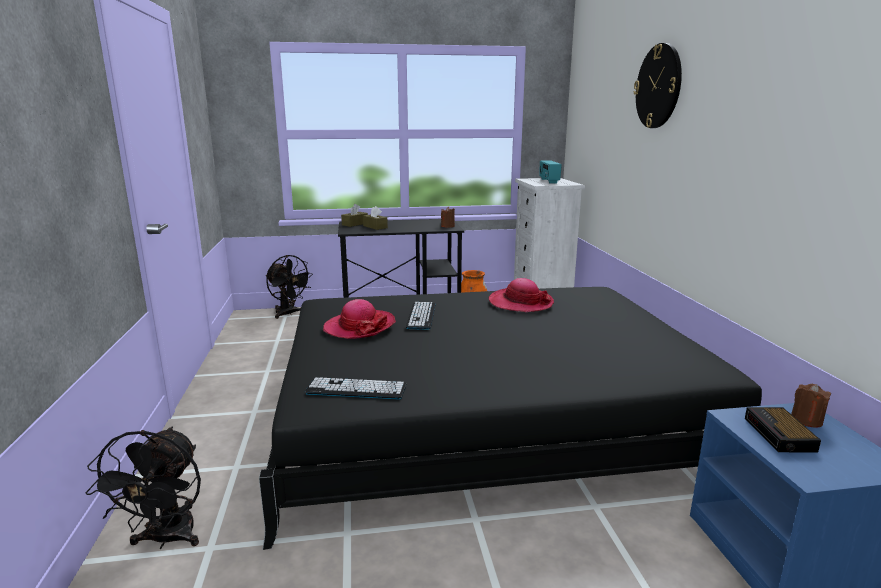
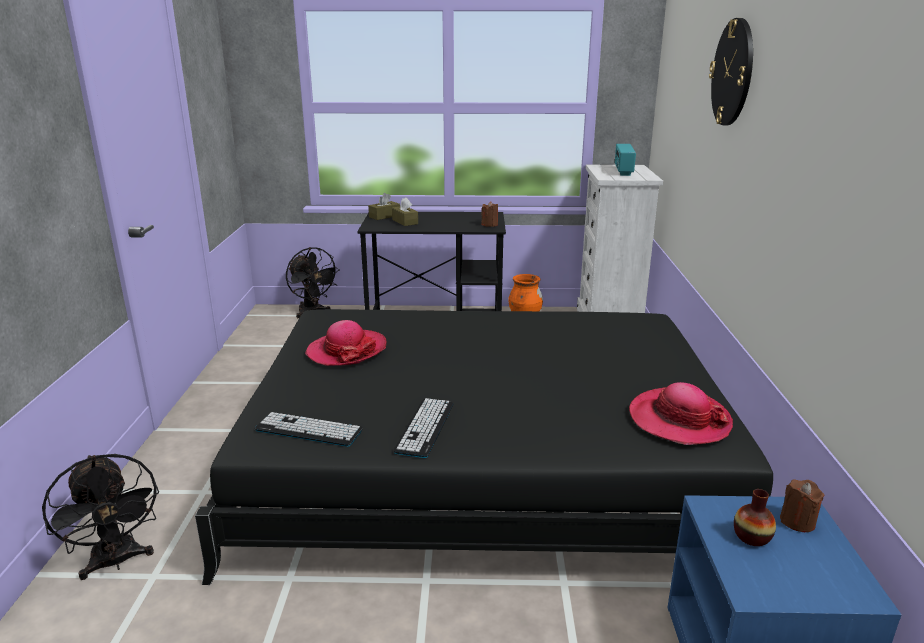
camera: 10 degrees right, 5 degrees up
black fan [86,427,201,549] -> black fan turned 45 degrees counterclockwise [42,454,159,580]
keyboard [406,302,436,330] -> keyboard moved to [393,398,454,458]
hat [489,278,554,312] -> hat moved to [629,382,733,445]
alarm clock [745,407,821,452] -> vase [734,489,776,546]

